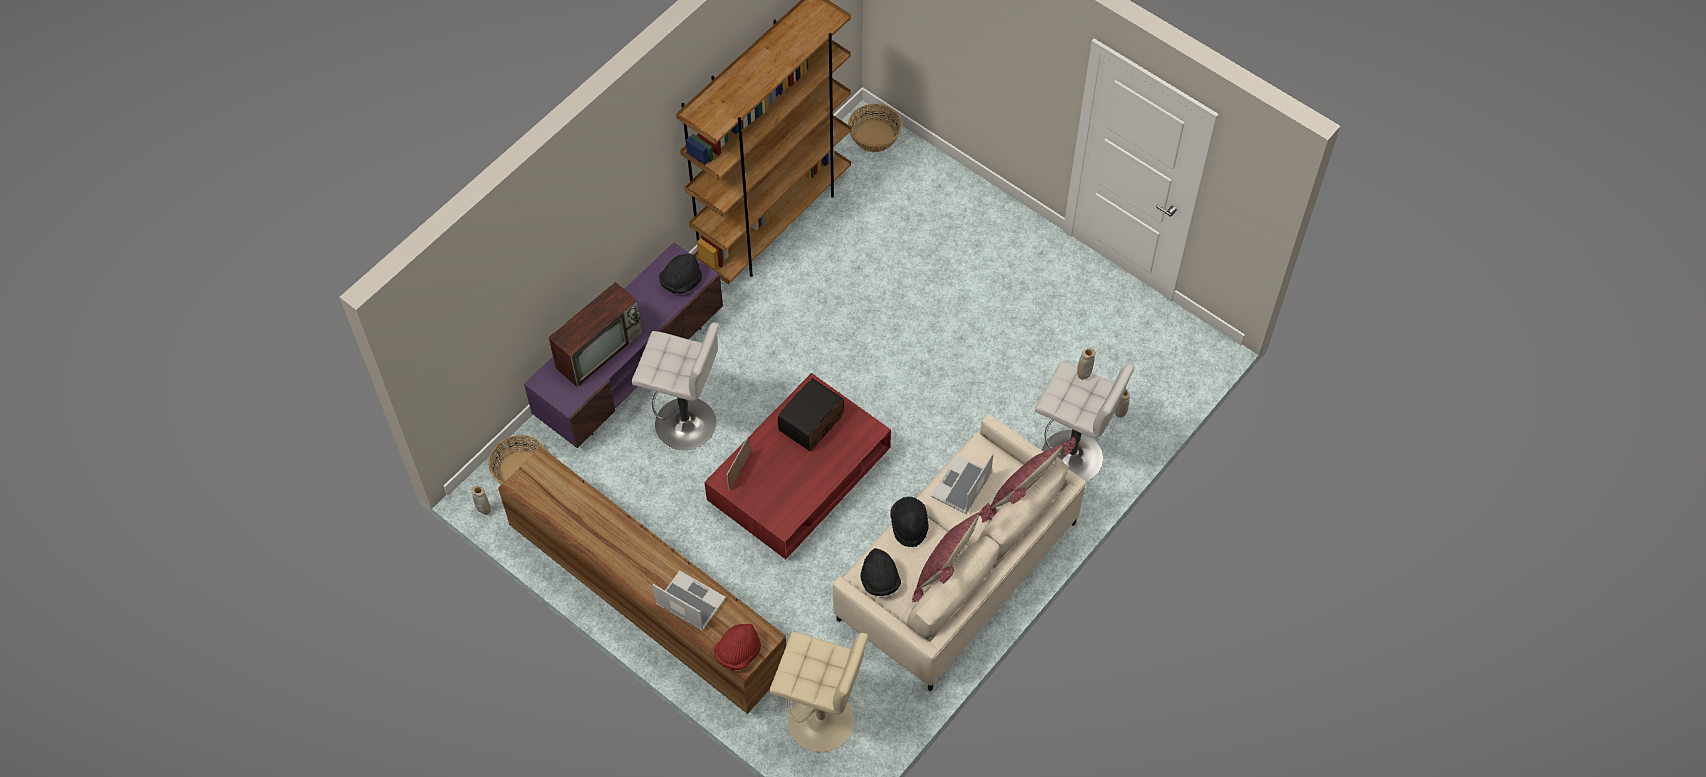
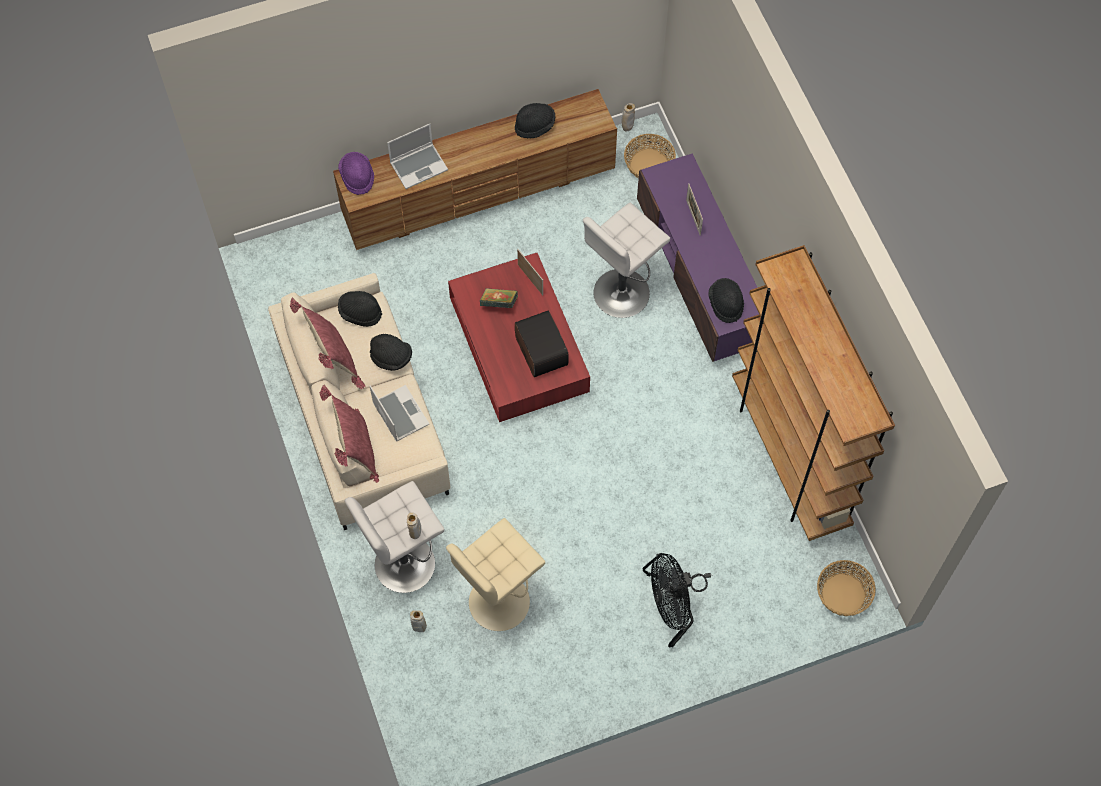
camera: 120 degrees right, 5 degrees up
television [548,282,643,388] -> picture frame [686,183,703,236]
red hat [714,624,761,670] -> purple hat [338,152,374,195]
beige stool [769,631,868,752] -> beige stool moved to [446,518,545,631]
none -> book [480,288,518,308]
none -> black hat [515,103,555,138]
none -> black fan [643,553,713,648]

